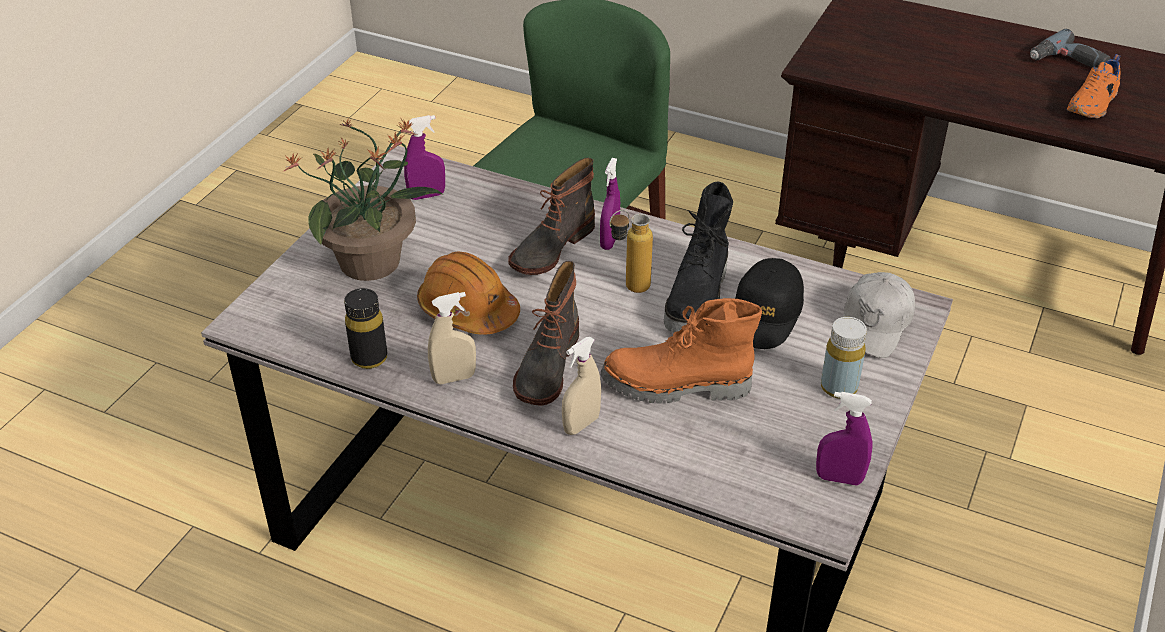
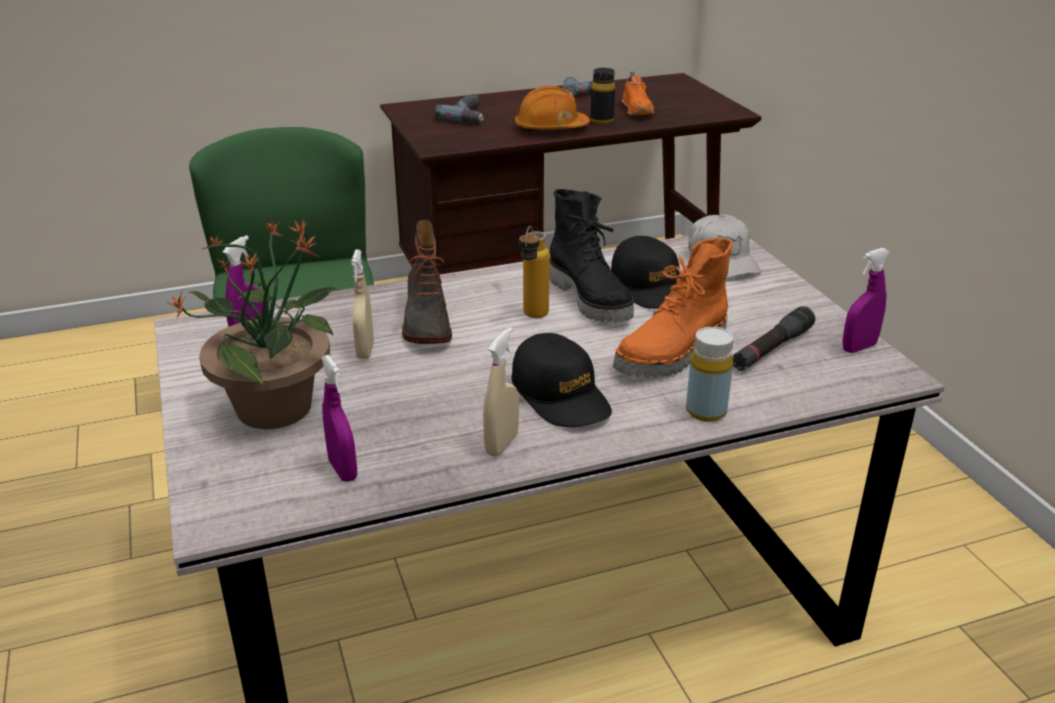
camera: 45 degrees left, 10 degrees down
black bottle [344,288,387,369] -> black bottle moved to [590,68,615,124]
orange hard hat [417,251,520,335] -> orange hard hat moved to [515,86,590,132]
boot [513,261,579,405] -> black cap [511,333,612,427]
beige spray bottle [562,337,601,435] -> beige spray bottle moved to [351,249,374,359]
purple spray bottle [600,158,620,250] -> purple spray bottle moved to [321,355,357,482]
yellow bottle [821,317,867,399] -> yellow bottle moved to [686,327,734,422]
none -> power drill [435,94,484,123]
none -> black flashlight [732,306,816,371]

